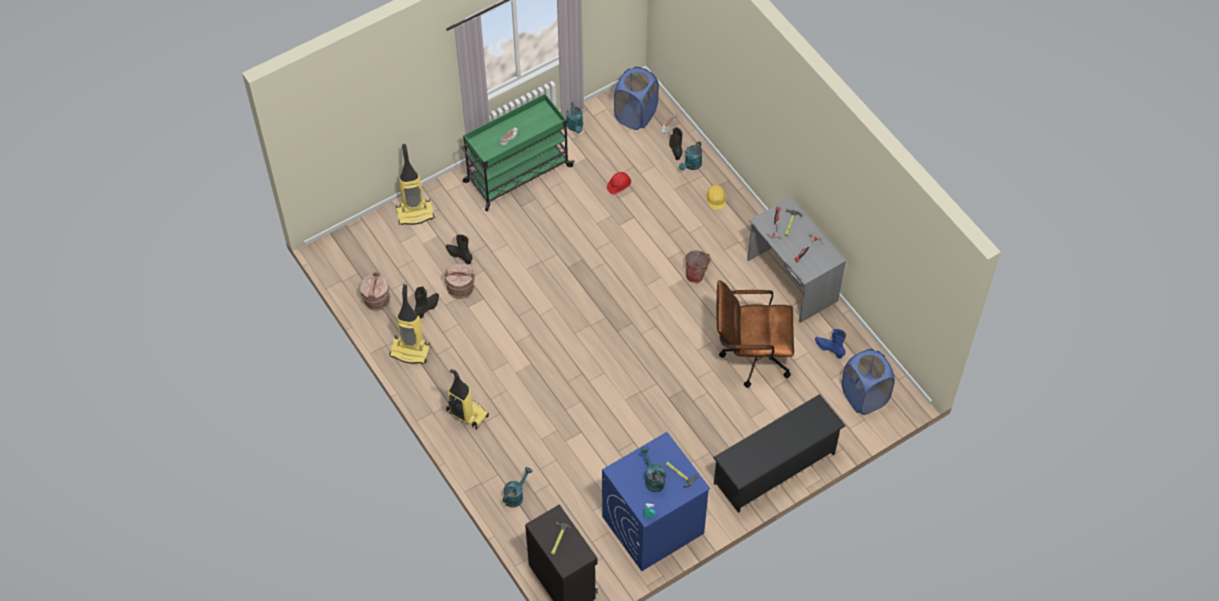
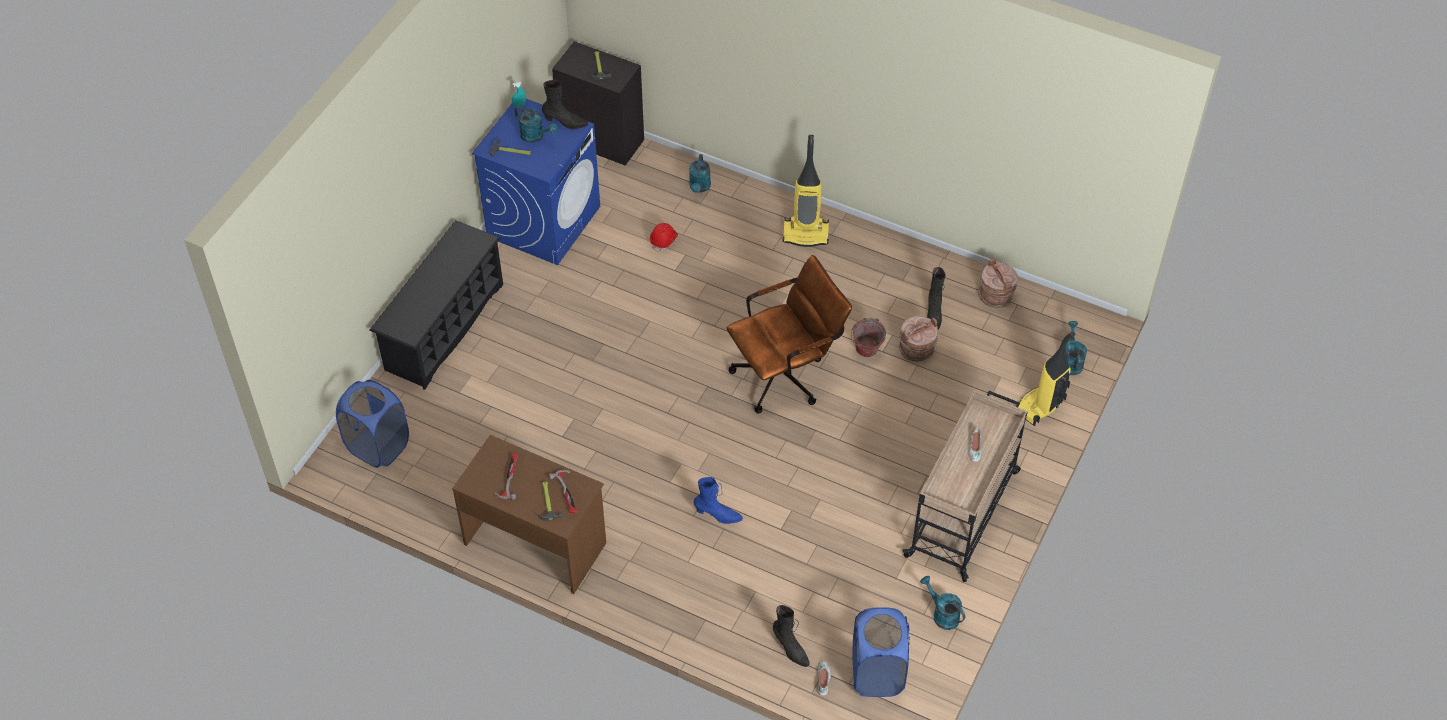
camera: 150 degrees right, 5 degrees down
vacuum cleaner [389,284,430,364] -> none
black boot [446,235,473,264] -> black boot moved to [542,80,588,129]
green cart [461,94,574,211] -> beige cart [902,391,1028,582]
red hard hat [607,172,631,195] -> red hard hat moved to [650,223,678,252]
turquoise watering can [679,141,702,170] -> turquoise watering can moved to [1066,321,1087,375]
bucket [685,250,711,283] -> bucket moved to [851,318,886,357]
yellow hard hat [706,184,726,210] -> none
brown office chair [717,280,794,388] -> brown office chair moved to [727,255,852,414]
grey desk [747,197,846,323] -> brown desk [452,435,606,594]
blue boot [815,329,846,359] -> blue boot moved to [694,477,743,524]

